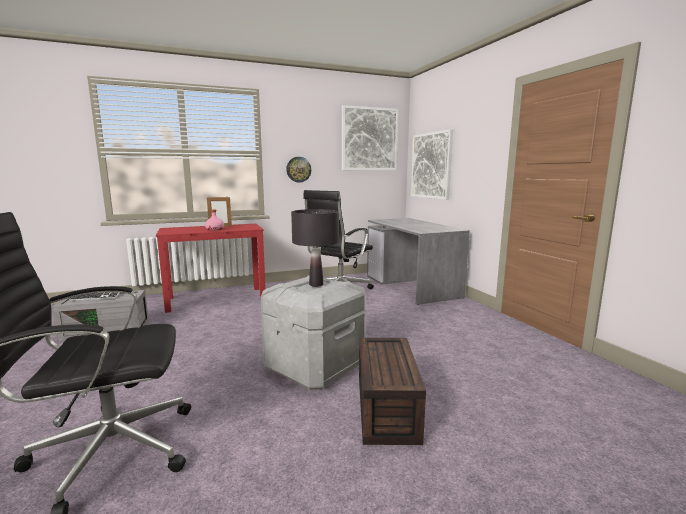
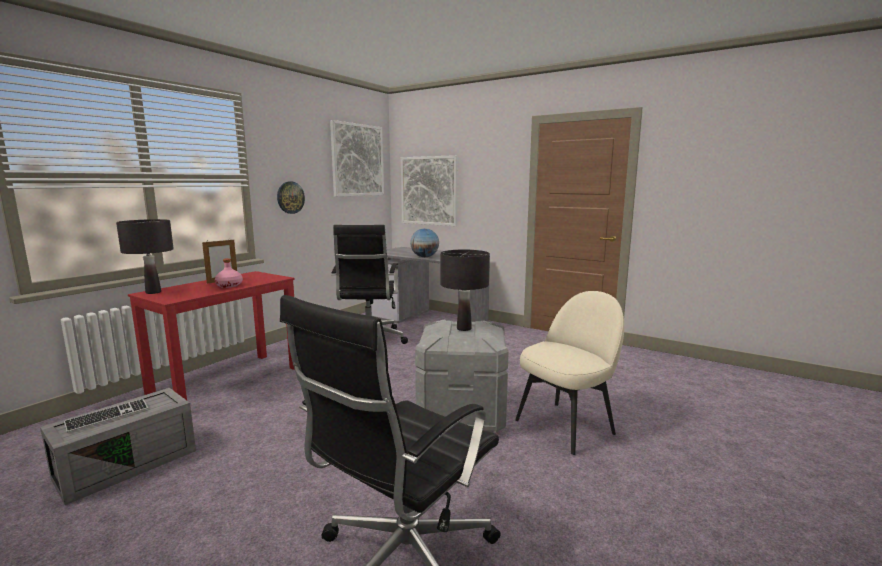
camera: 35 degrees left, 0 degrees up
brown storage box [359,338,426,445] -> beige chair [515,291,624,455]
none -> black table lamp [116,219,174,294]
none -> globe [410,228,439,257]

